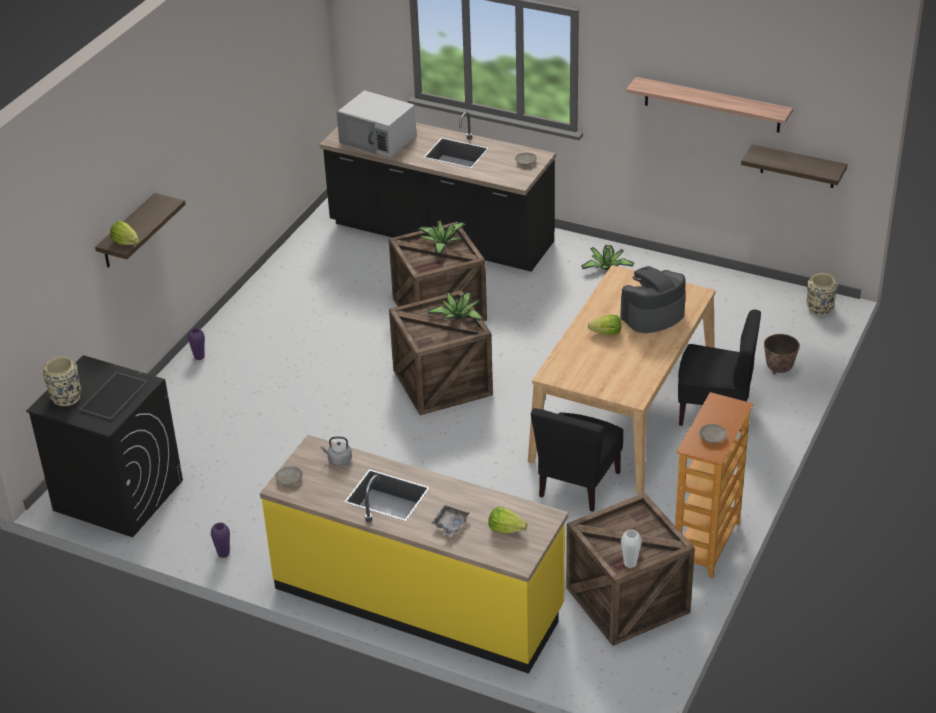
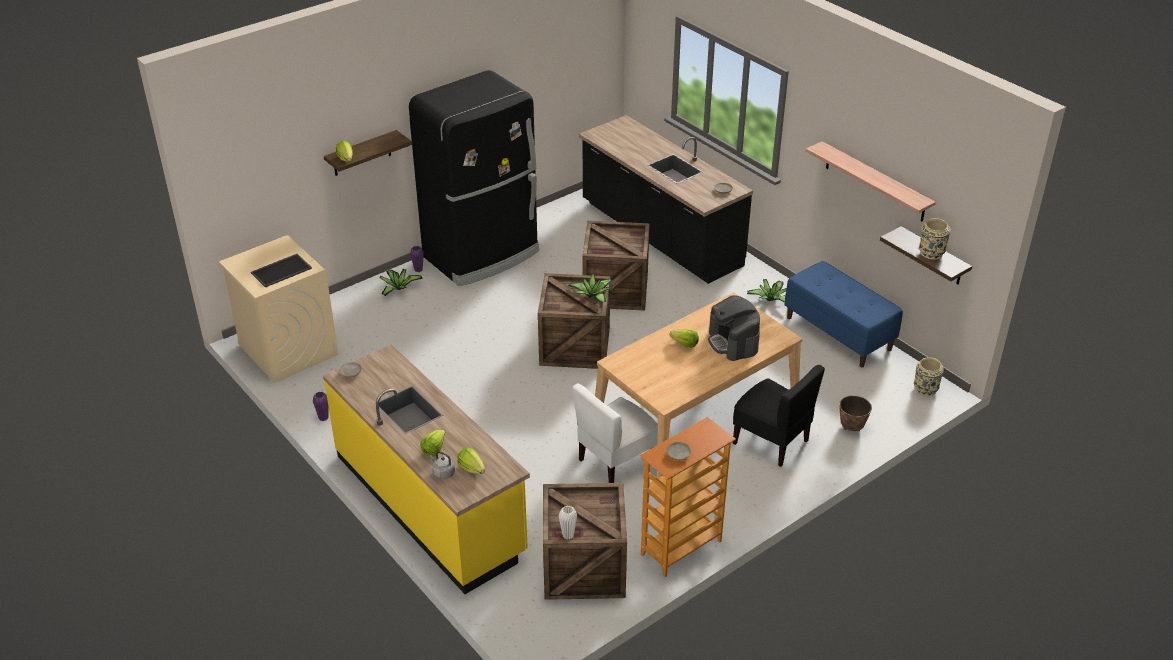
camera: 25 degrees right, 0 degrees up
black washing machine [26,355,183,537] -> beige washing machine [219,235,339,383]
beige vase [42,356,81,406] -> beige vase moved to [919,218,951,260]
grey kettle [320,436,352,466] -> grey kettle moved to [430,451,455,479]
white microwave [337,90,416,157] -> none
potted plant [418,220,467,254] -> potted plant moved to [380,269,423,296]
grey tray [432,505,469,536] -> lettuce [420,430,445,456]
black chair [531,408,624,512] -> white chair [572,383,658,483]
coffee machine [620,266,686,333] -> coffee machine turned 105 degrees counterclockwise [708,295,760,361]
none -> black fridge [409,70,539,286]
none -> blue bench [784,261,903,367]

